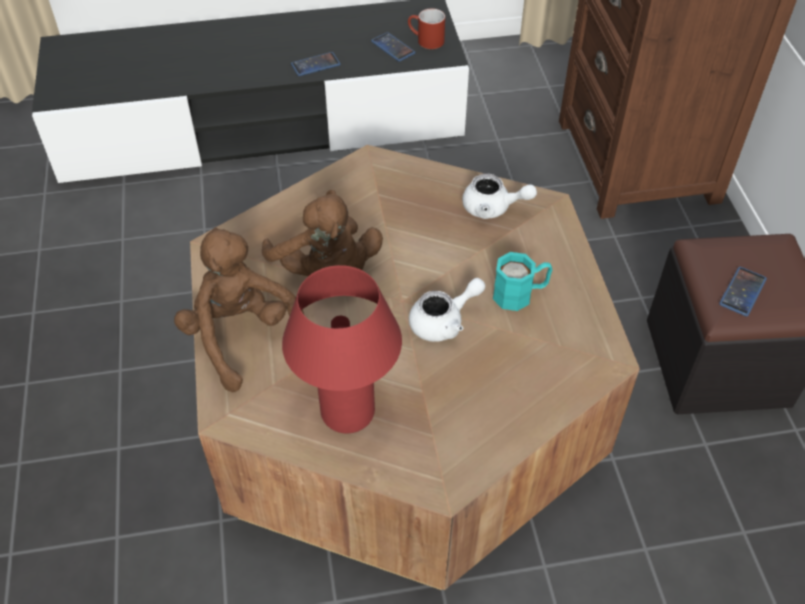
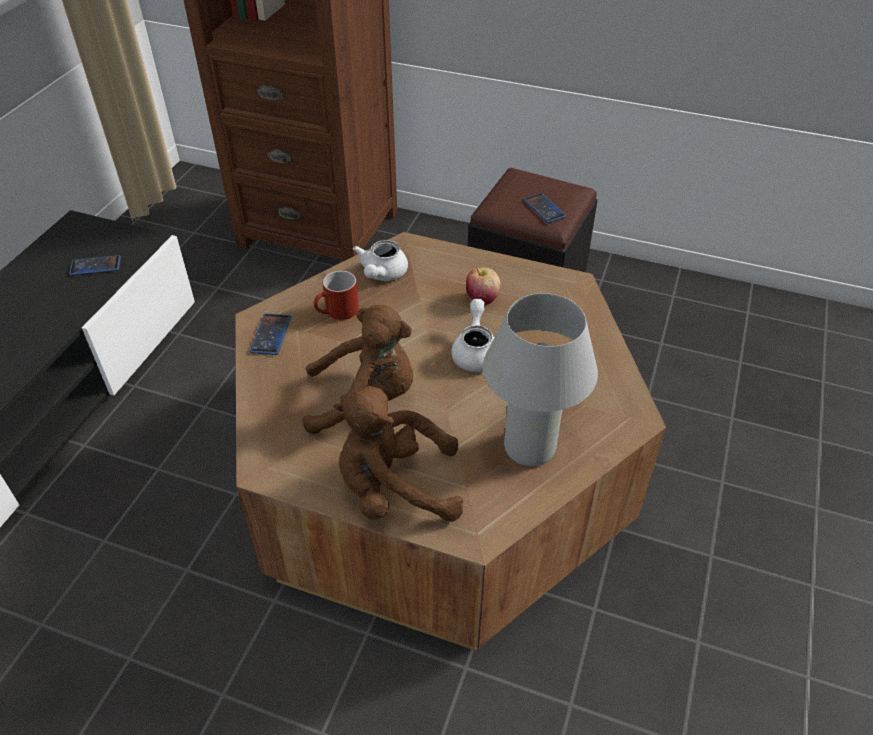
camera: 60 degrees left, 5 degrees down
red table lamp [282,265,402,433] -> white table lamp [483,293,598,466]
phone [291,52,341,76] -> phone moved to [250,313,291,355]
red mug [408,8,445,49] -> red mug moved to [314,270,359,320]
white teapot [462,173,537,219] -> white teapot turned 150 degrees clockwise [353,240,408,281]
turquoise mug [493,252,552,311] -> apple [466,267,501,304]

